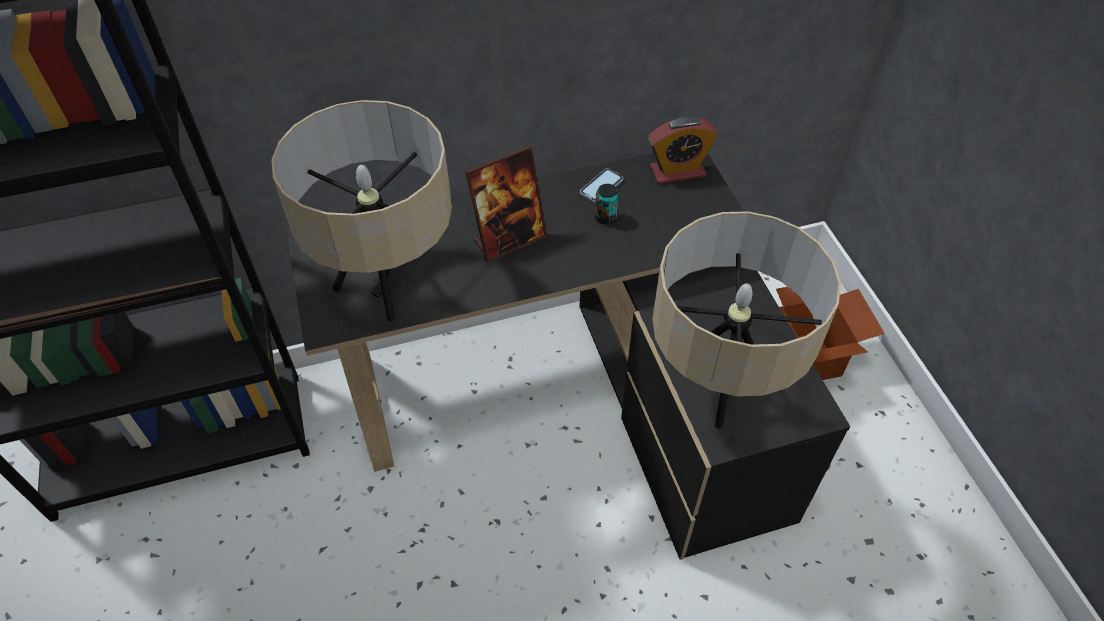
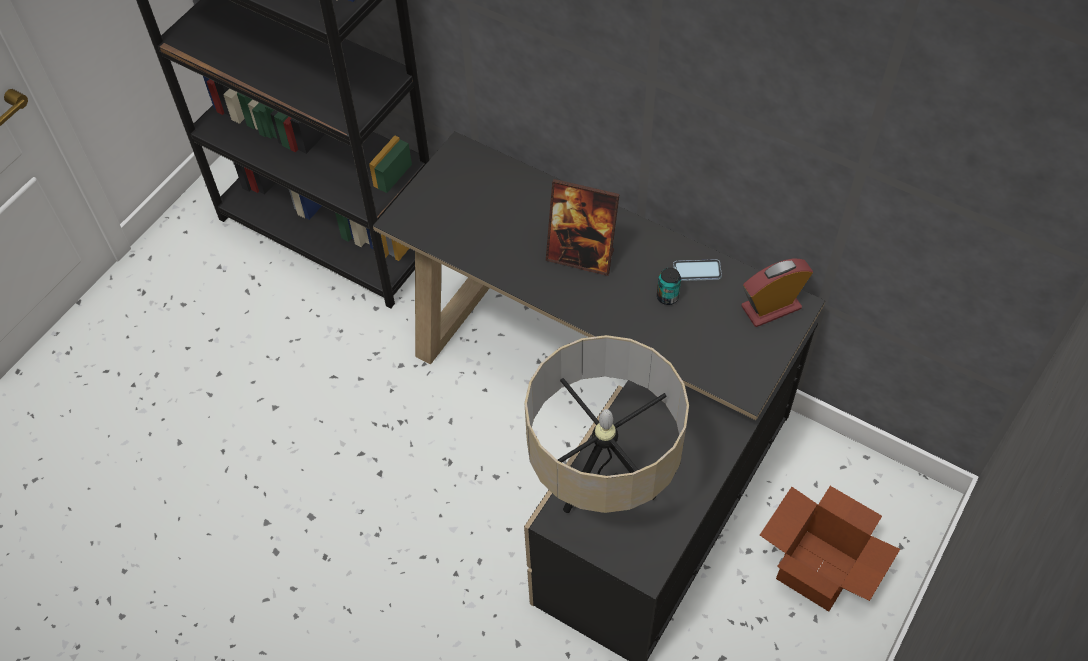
camera: 50 degrees right, 5 degrees up
beige table lamp [271,100,452,321] -> none
alarm clock [648,117,718,184] -> alarm clock turned 120 degrees clockwise [741,259,813,327]

